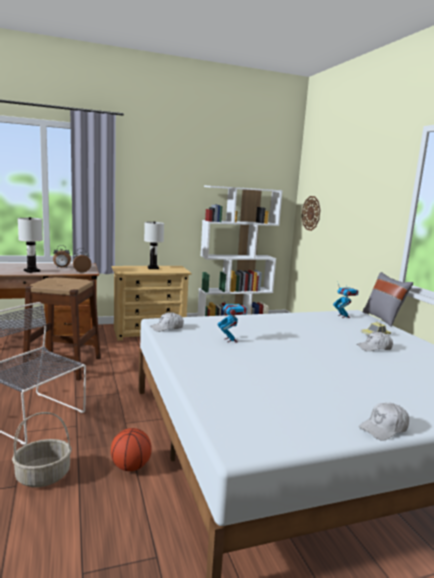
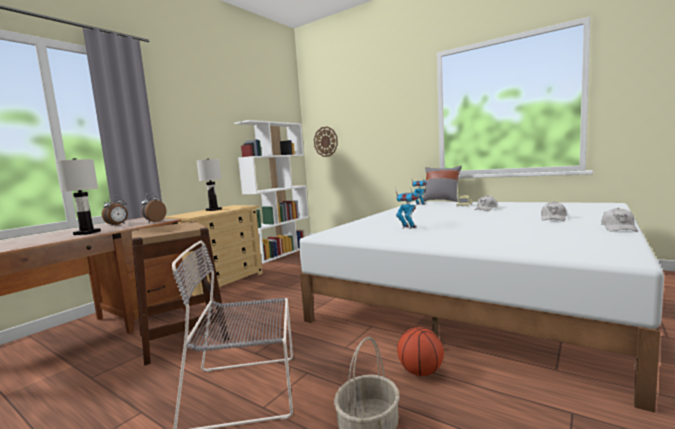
camera: 35 degrees left, 5 degrees down
white cap [151,312,184,332] -> white cap moved to [541,201,567,221]

